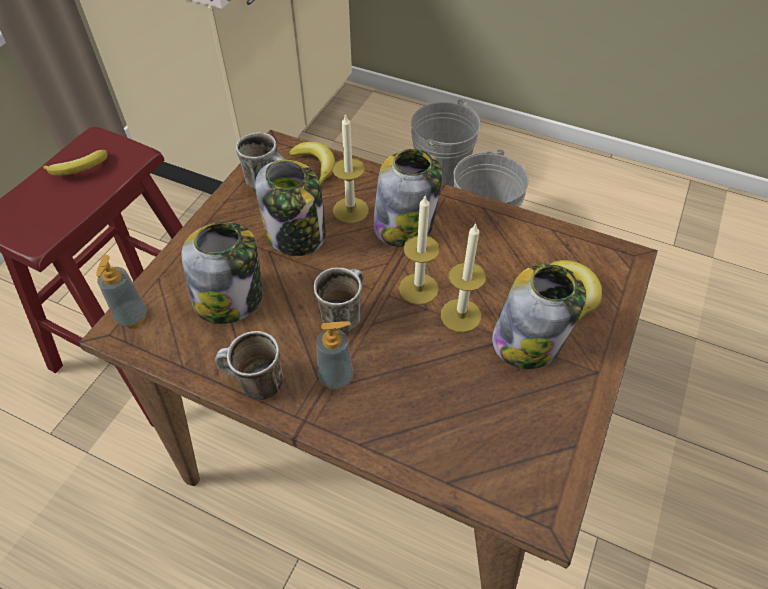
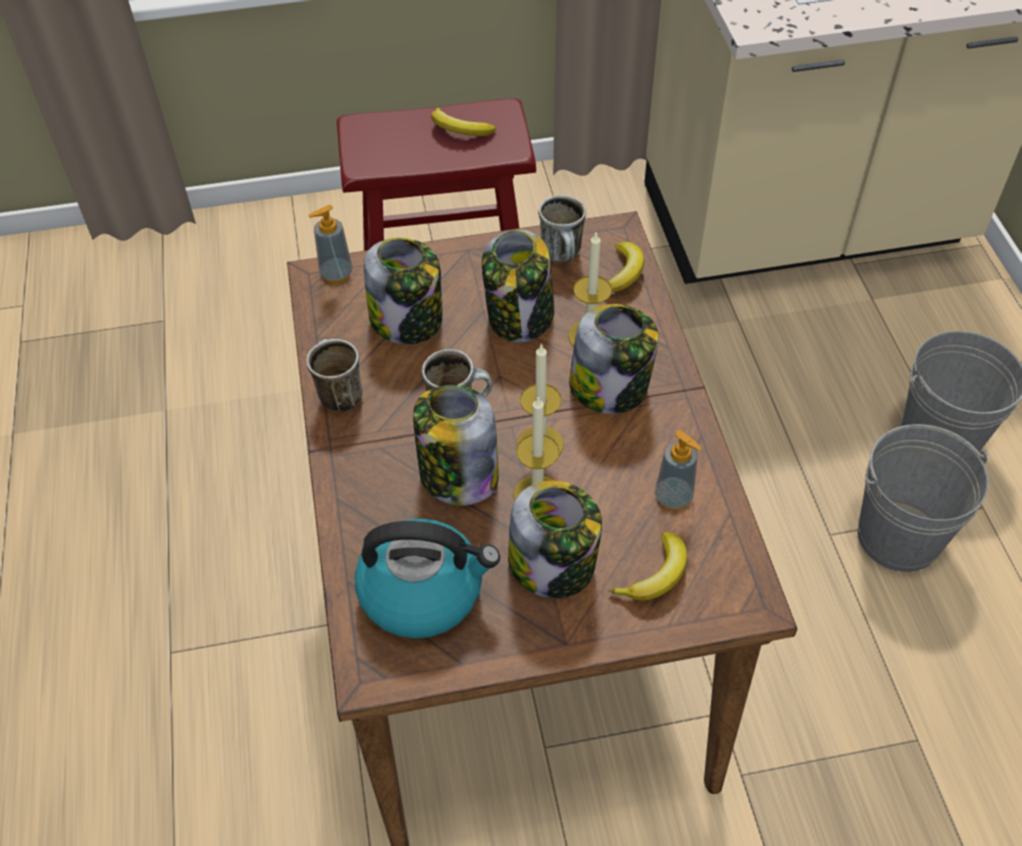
camera: 55 degrees right, 0 degrees up
soap dispenser [316,321,353,390] -> soap dispenser moved to [655,430,701,510]
none -> kettle [355,519,500,639]
none -> jar [413,385,499,505]

